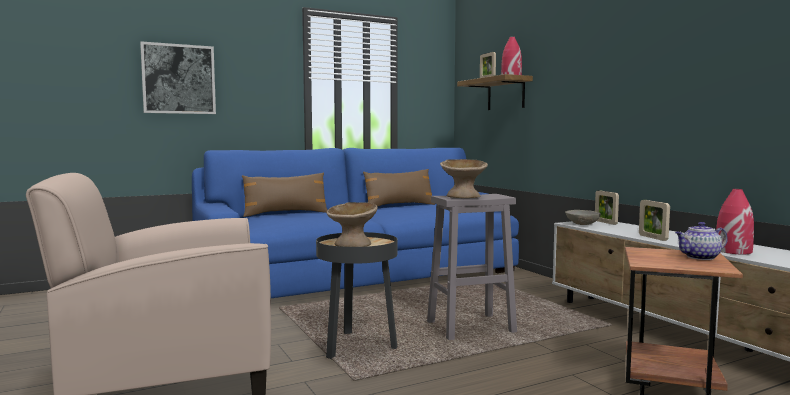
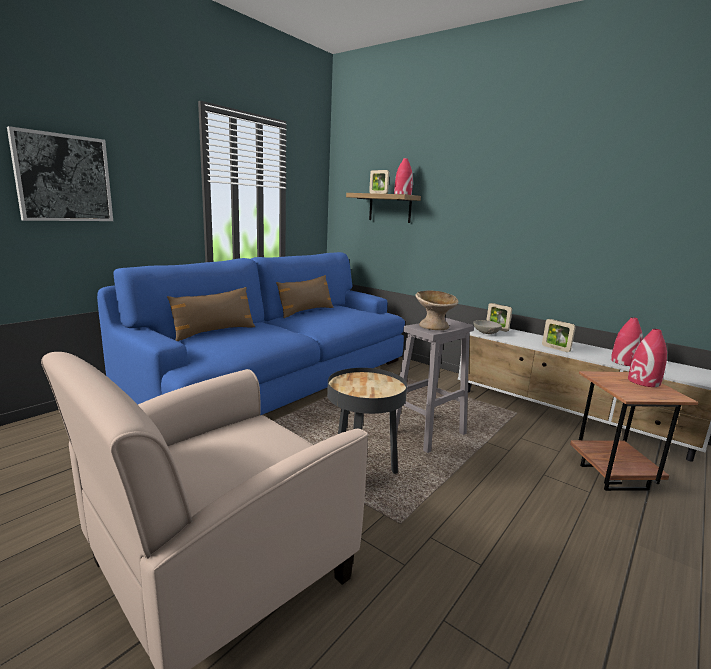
camera: 25 degrees left, 10 degrees up
beige bowl [327,202,378,247] -> none
teapot [675,222,728,260] -> red vase [628,329,667,387]

